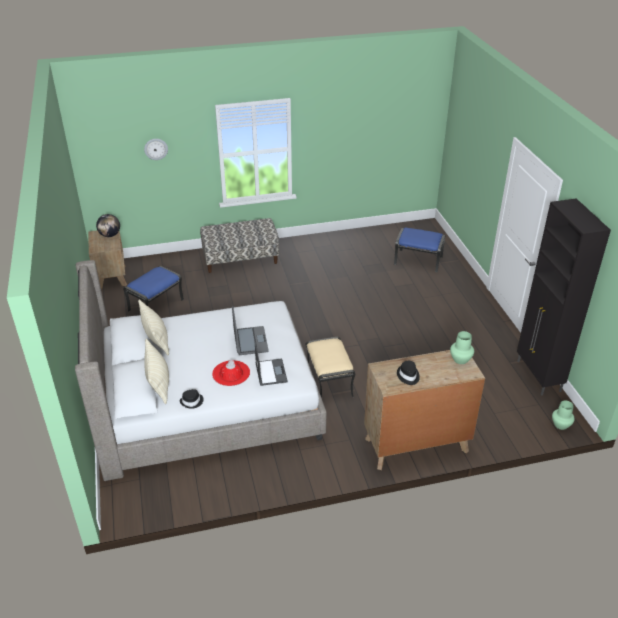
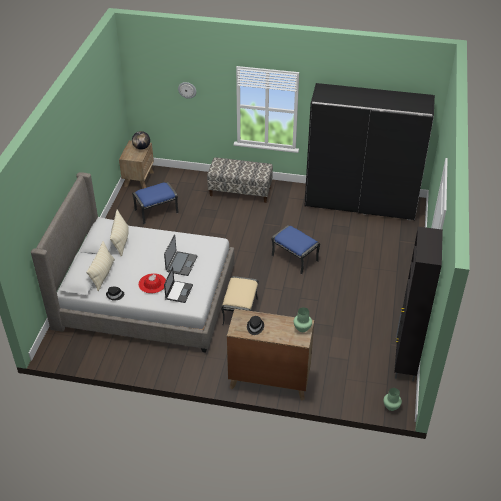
camera: 25 degrees right, 5 degrees up
blue ottoman [394,228,445,272] -> blue ottoman moved to [272,225,320,274]
none -> black wardrobe [304,83,435,221]

